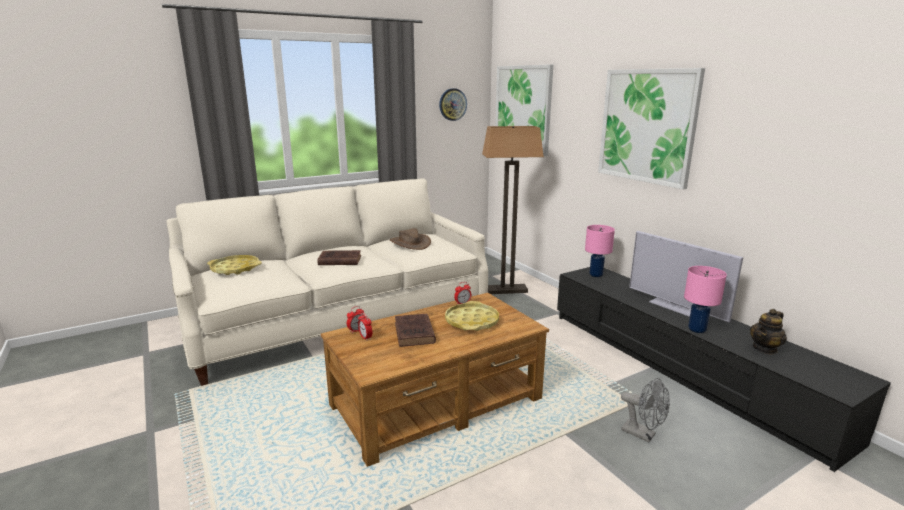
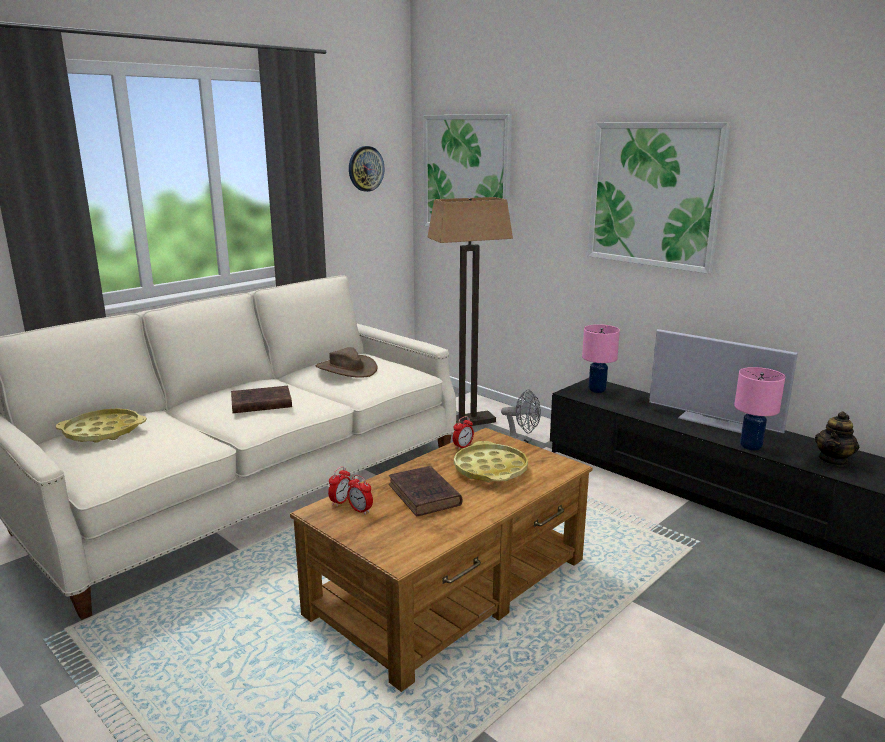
camera: 15 degrees left, 0 degrees up
grey fan [621,378,670,442] -> grey fan moved to [501,389,541,443]

